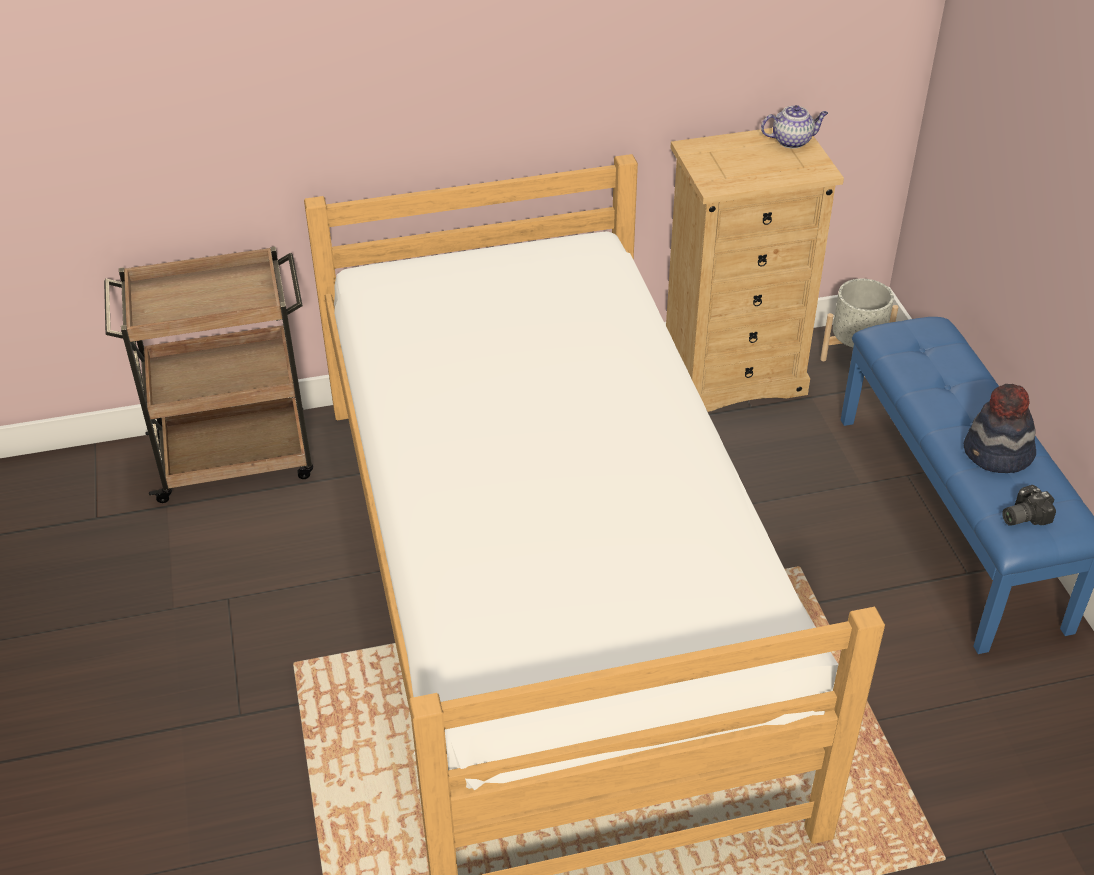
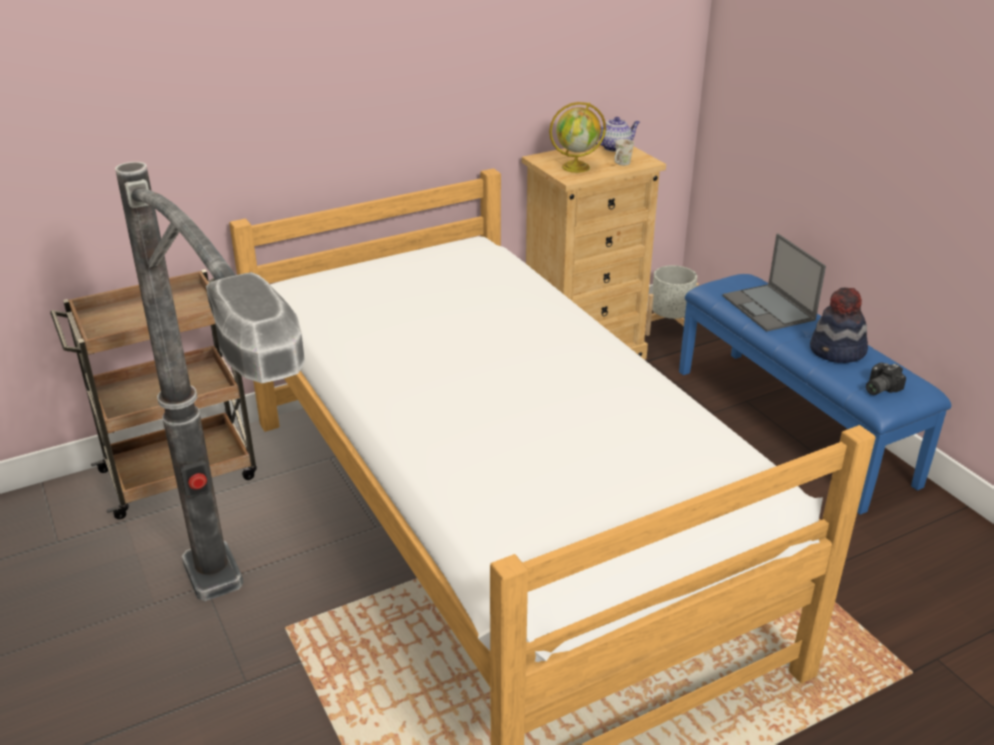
camera: 15 degrees left, 10 degrees down
none -> floor lamp [115,162,305,601]
none -> globe [549,102,606,173]
none -> white mug [615,139,634,166]
none -> laptop [723,234,826,332]

